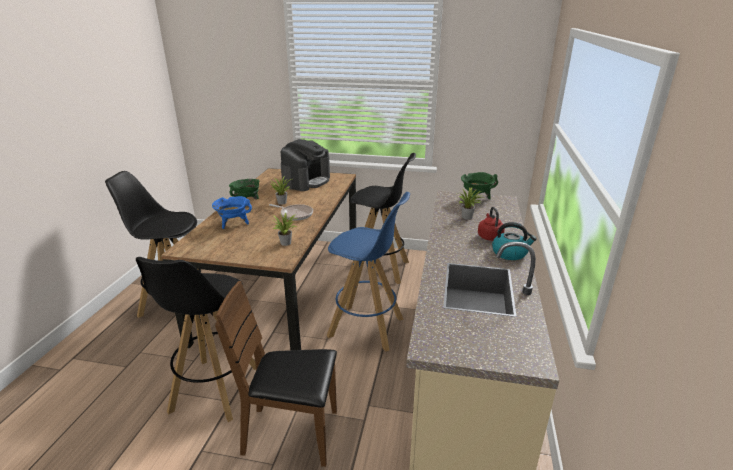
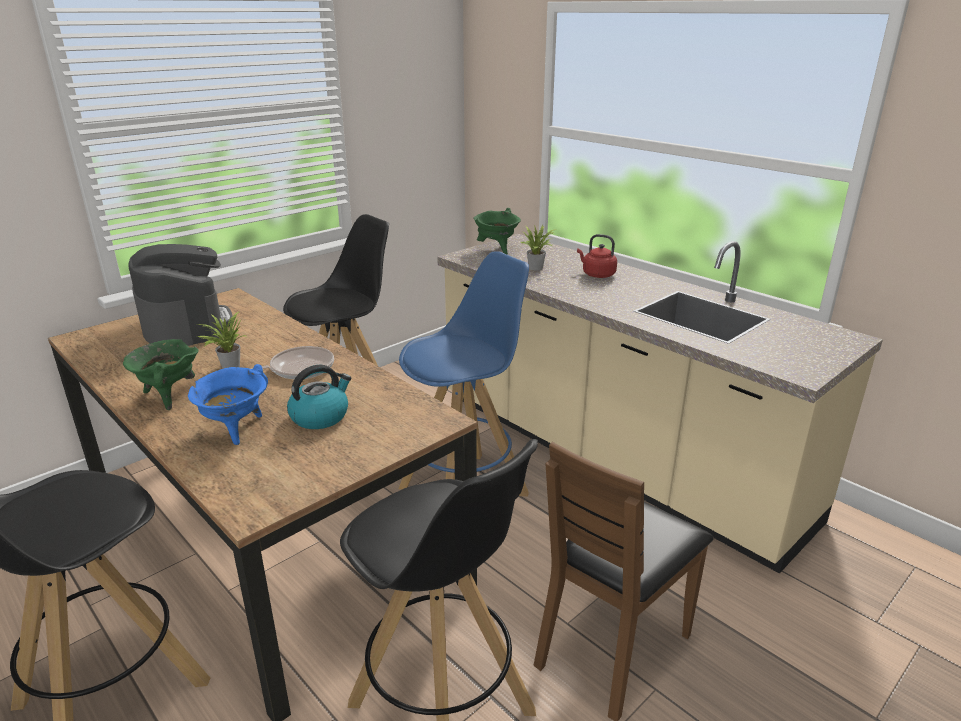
camera: 55 degrees left, 0 degrees up
potted plant [273,213,298,246] -> none
kettle [492,222,537,260] -> kettle moved to [287,365,351,429]

